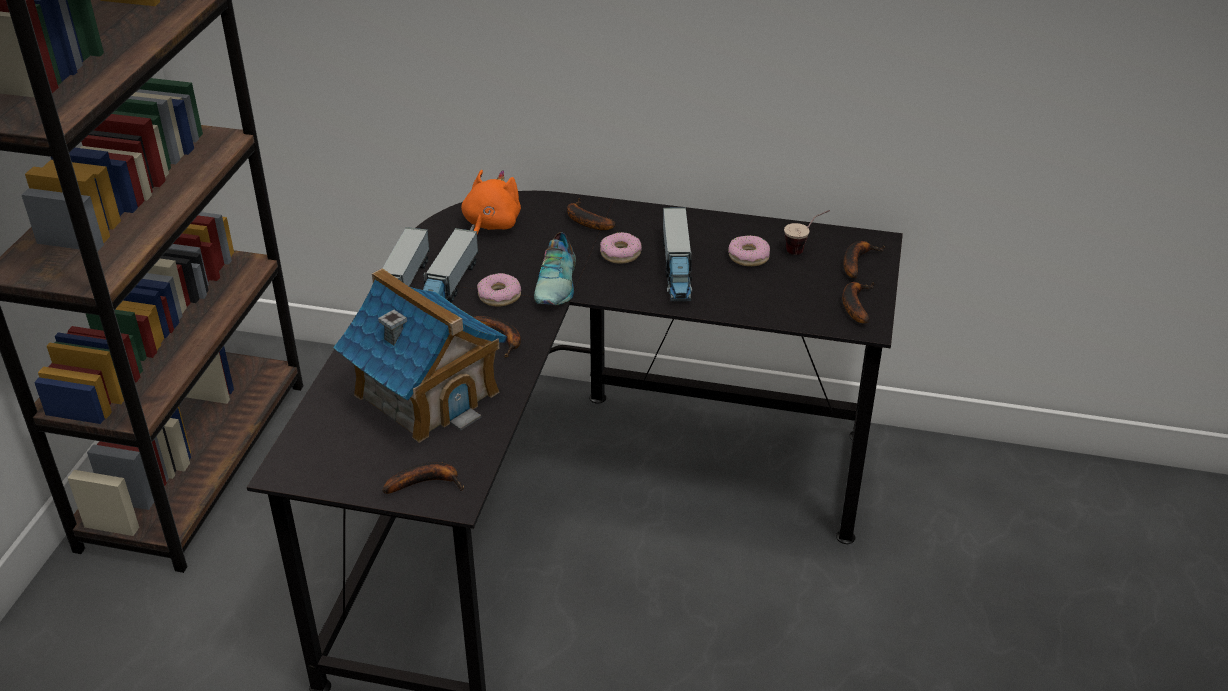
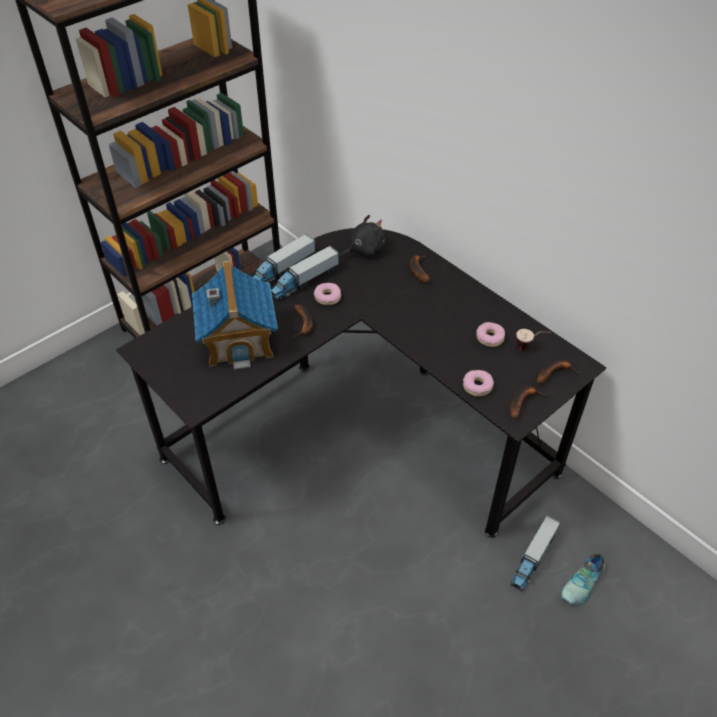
camera: 35 degrees right, 10 degrees up
banana [382,462,464,494] -> none
orange plush toy [461,170,521,234] -> black plush toy [339,215,385,258]
shoe [534,232,576,305] -> shoe moved to [561,554,605,605]
donut [600,232,642,264] -> donut moved to [463,370,494,396]
toy truck [663,207,692,301] -> toy truck moved to [510,515,560,591]

